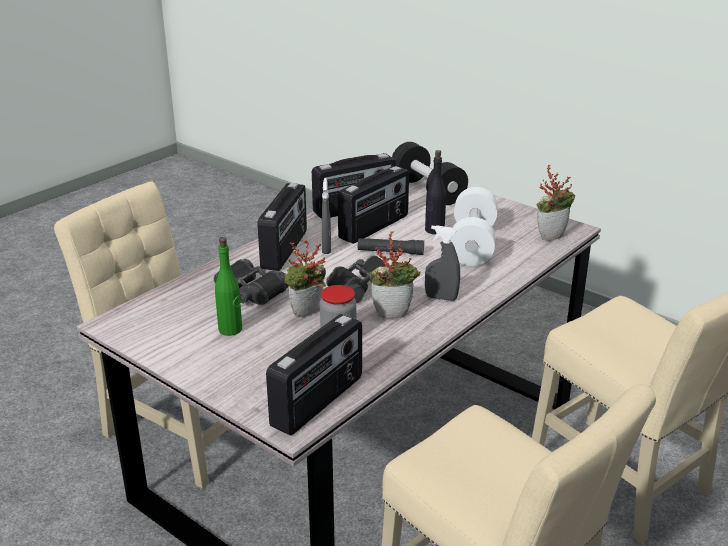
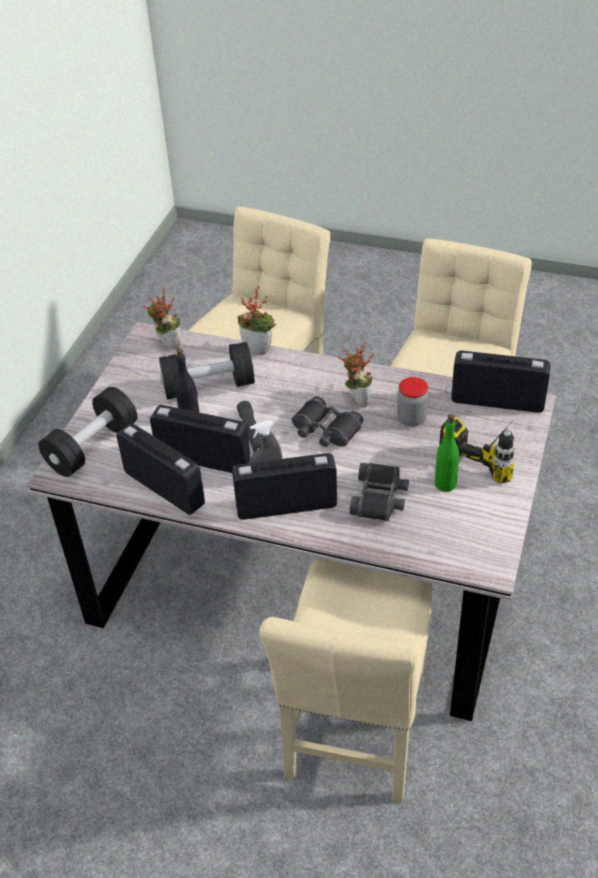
camera: 110 degrees left, 15 degrees up
potted plant [284,240,326,317] -> potted plant moved to [238,286,276,355]
grey spray bottle [425,225,460,301] -> none
white dumbbell [451,187,497,266] -> black dumbbell [159,342,254,400]
none -> power drill [439,416,516,484]

